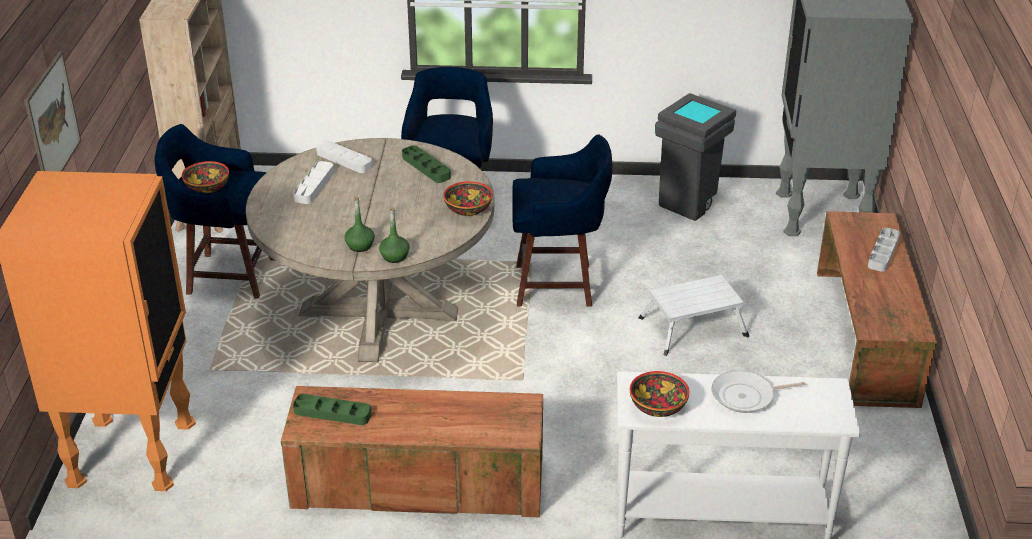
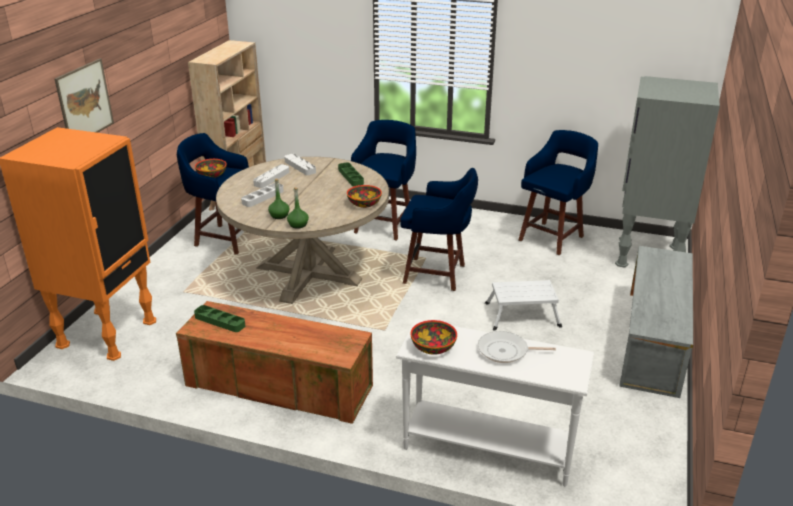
camera: 15 degrees right, 5 degrees down
grey trash can [655,93,736,221] -> blue stool [518,130,598,255]
brown bench [817,211,937,408] -> grey bench [619,246,693,398]
grey tray [868,228,900,272] -> grey tray moved to [241,183,284,207]

